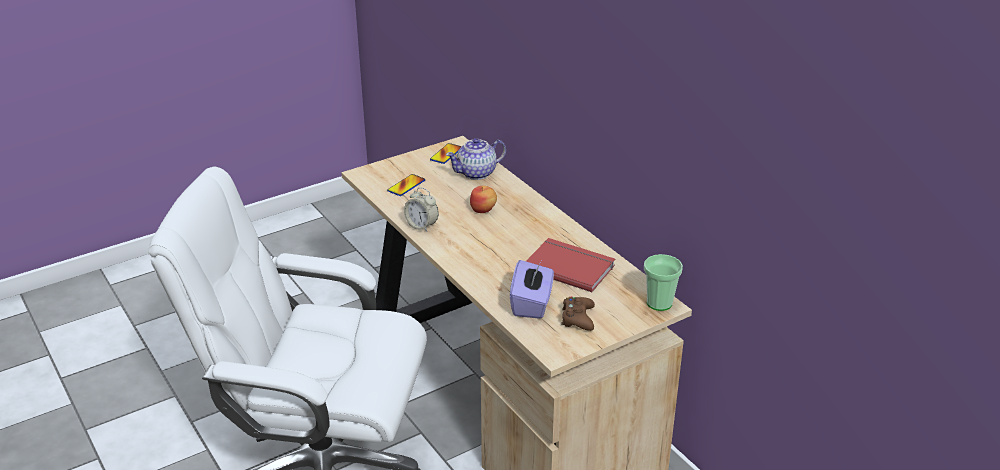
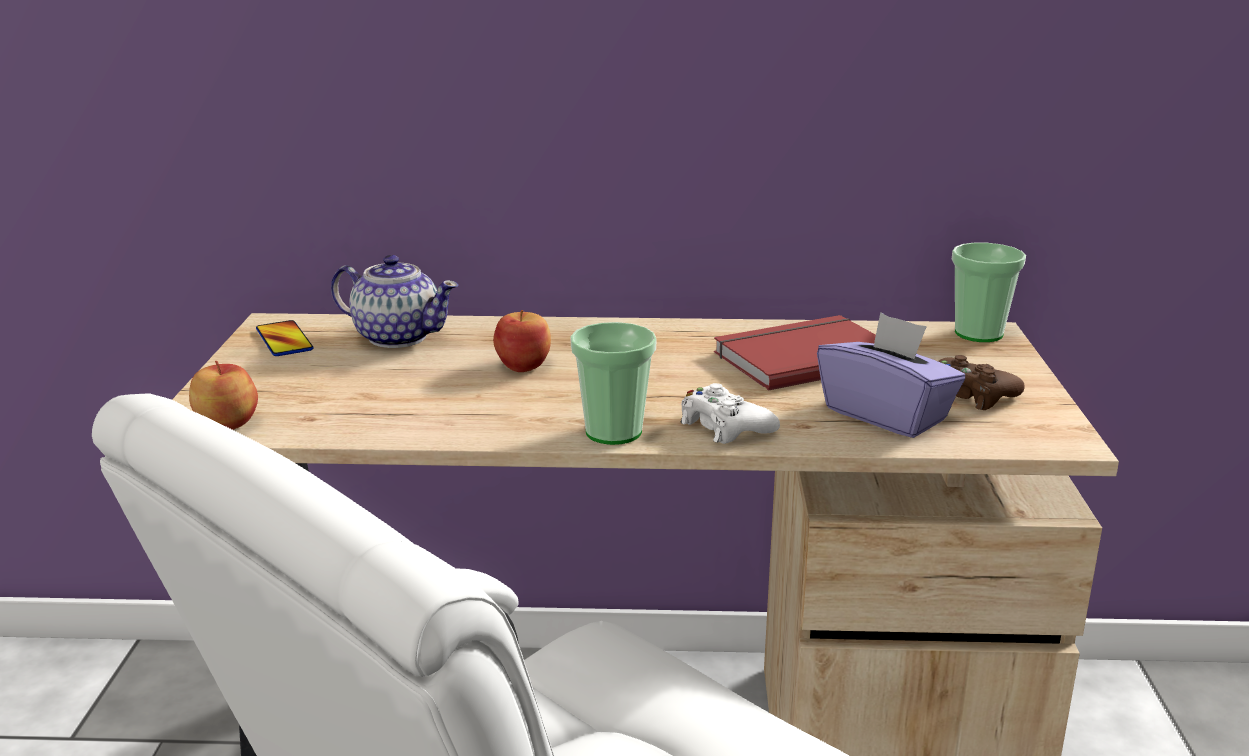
camera: 55 degrees left, 10 degrees down
phone [387,174,425,196] -> none
alarm clock [404,187,439,232] -> none
teapot [446,138,506,180] -> teapot turned 75 degrees counterclockwise [331,255,458,348]
none -> apple [189,361,258,430]
none -> cup [570,322,657,445]
none -> white game controller [681,383,780,444]

